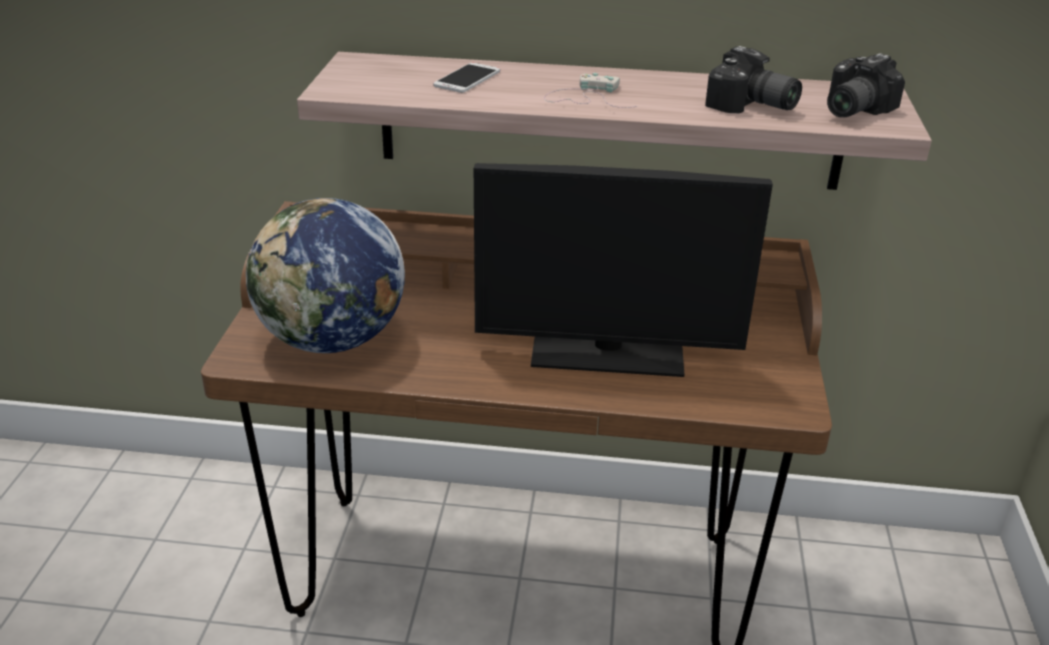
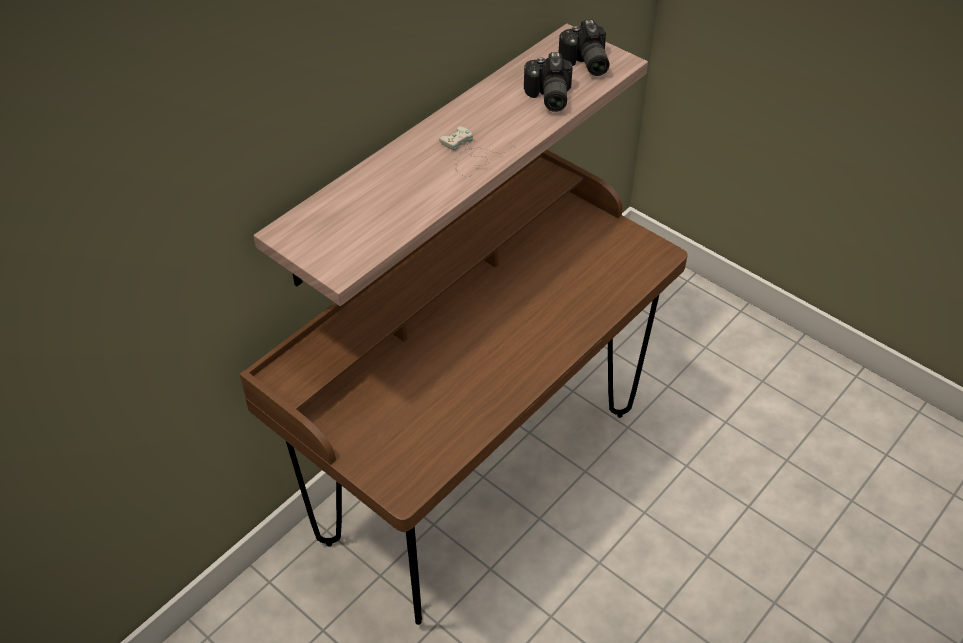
camera: 55 degrees left, 15 degrees up
globe [246,198,405,353] -> none
phone [433,63,500,93] -> none
monitor [474,163,773,377] -> none
camera [705,46,802,113] -> camera turned 105 degrees clockwise [524,52,572,112]

